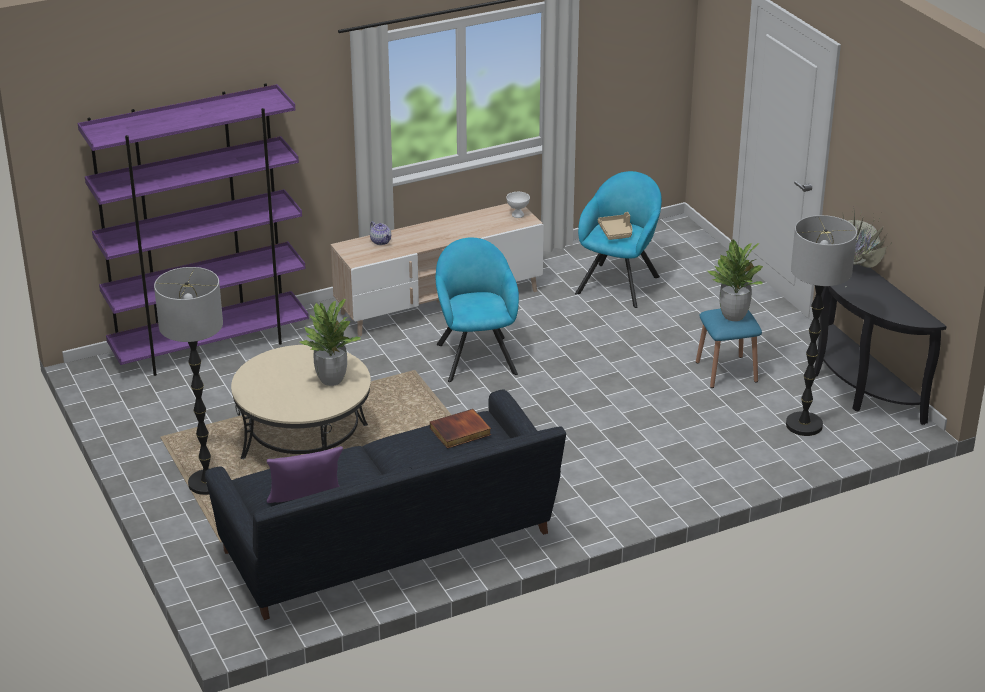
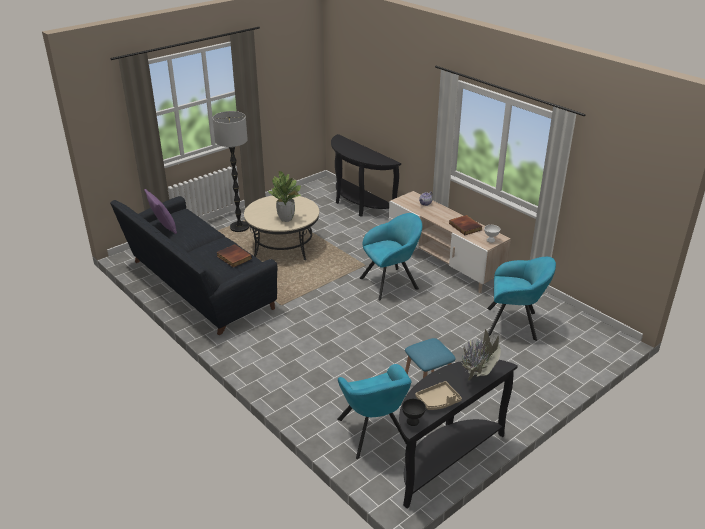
camera: 75 degrees right, 0 degrees up
purple bookcase [77,83,309,376] -> black console table [331,134,401,217]
beige tray [598,212,632,240] -> beige tray moved to [415,381,462,410]
potted plant [707,240,763,321] -> none
floor lamp [786,215,857,436] -> turquoise armchair [337,364,412,459]
none -> black bowl [402,398,426,426]
none -> book [449,215,483,235]

